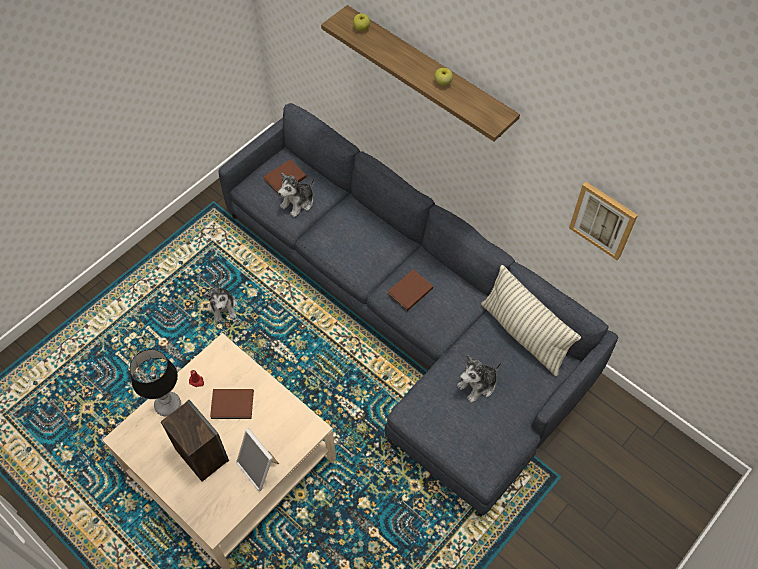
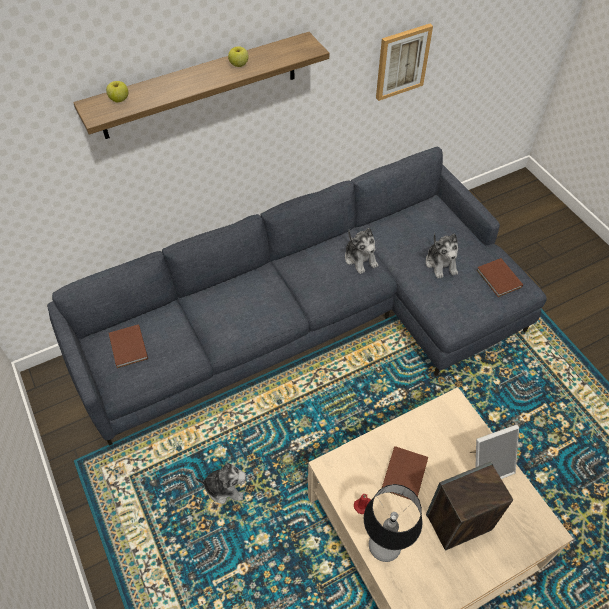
camera: 70 degrees left, 5 degrees down
plush toy [278,173,314,217] -> plush toy moved to [345,228,378,274]
brown book [387,270,433,311] -> brown book moved to [477,258,523,297]
pillow [481,265,581,376] -> none

